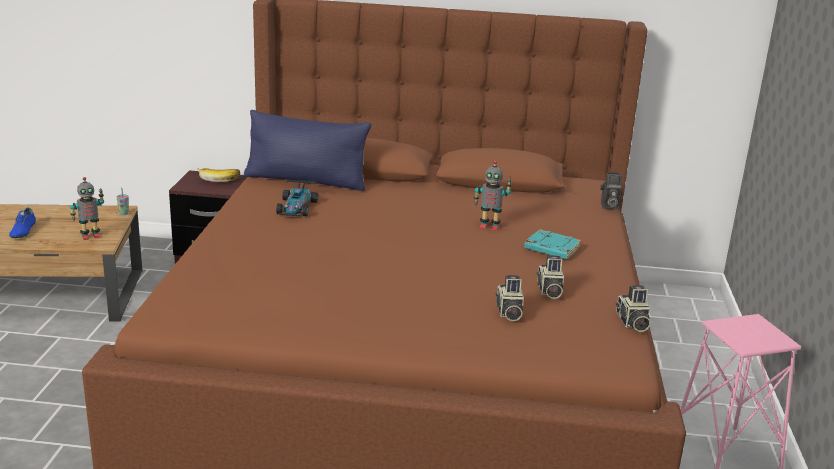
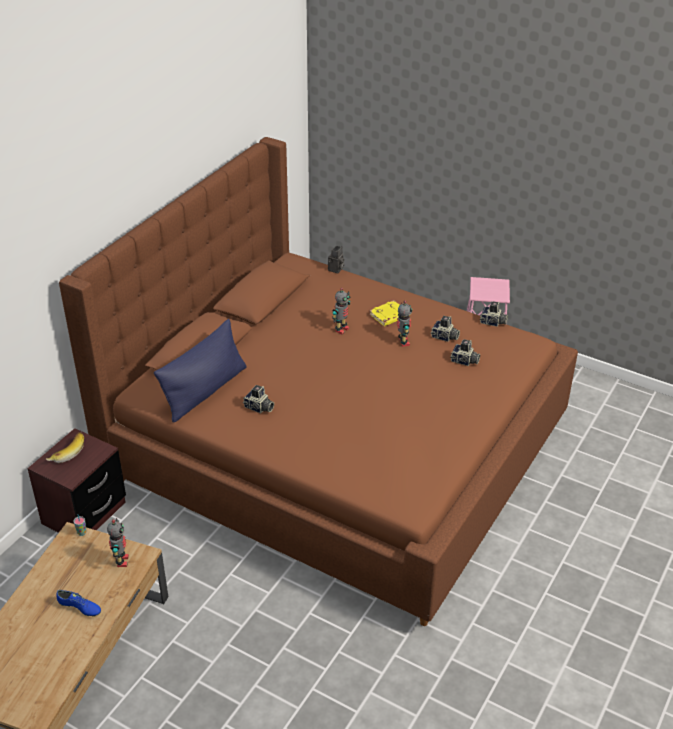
camera: 65 degrees left, 15 degrees up
toy car [276,179,318,217] -> camera [243,385,274,413]
turquoise book [524,229,581,259] -> yellow book [369,300,400,326]
none -> toy robot [397,301,412,347]

